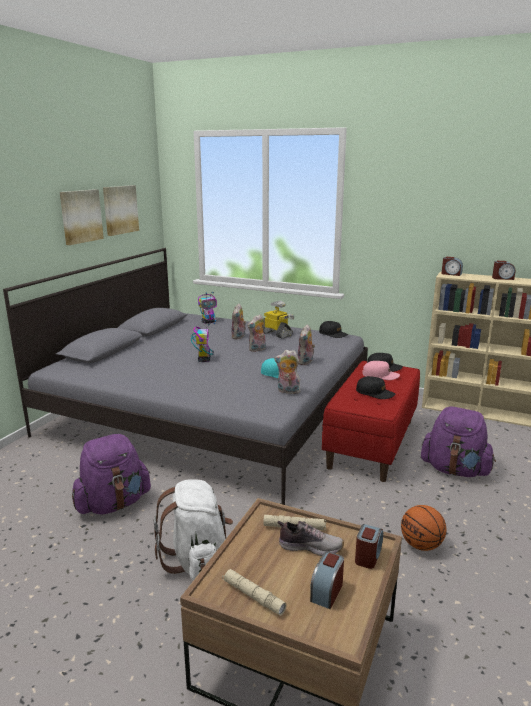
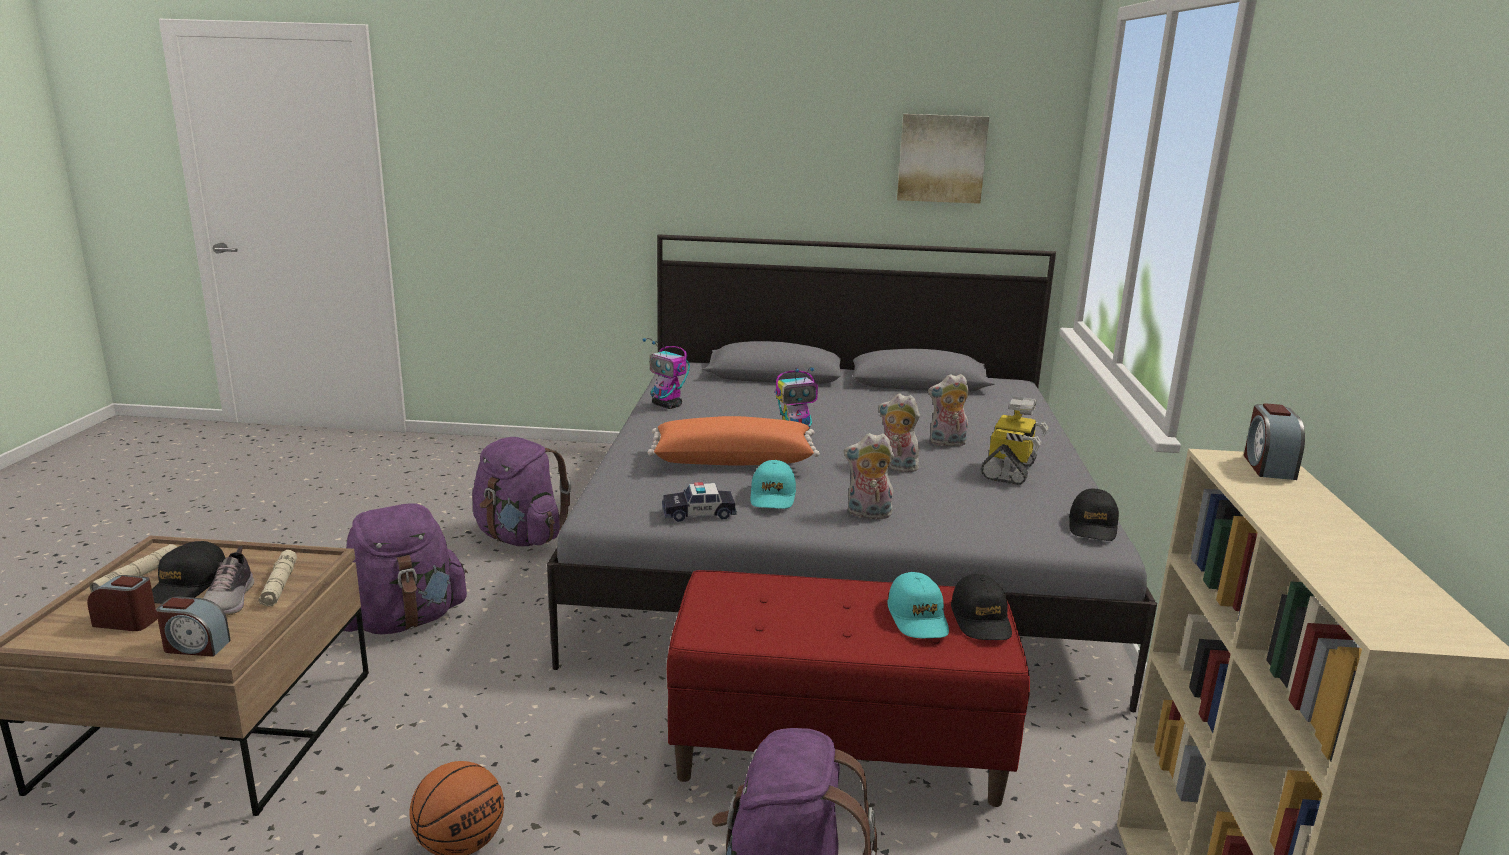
camera: 70 degrees right, 0 degrees up
picture [60,189,104,245] -> none
white backpack [154,479,233,580] -> purple backpack [344,503,468,634]
toy robot [198,292,217,324] -> toy robot moved to [643,338,690,409]
plush toy [274,350,301,394] -> toy car [662,482,737,522]
black cap [356,376,395,399] -> black cap moved to [152,541,225,604]
pink cap [362,361,400,380] -> turquoise cap [887,572,949,638]
alarm clock [492,261,515,280] -> none
none -> orange pillow [648,416,820,465]

